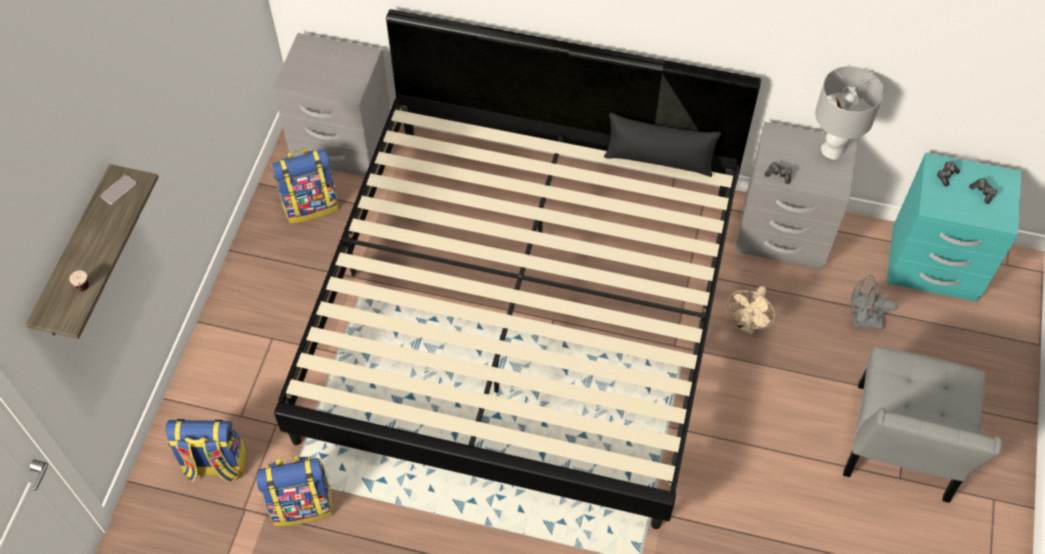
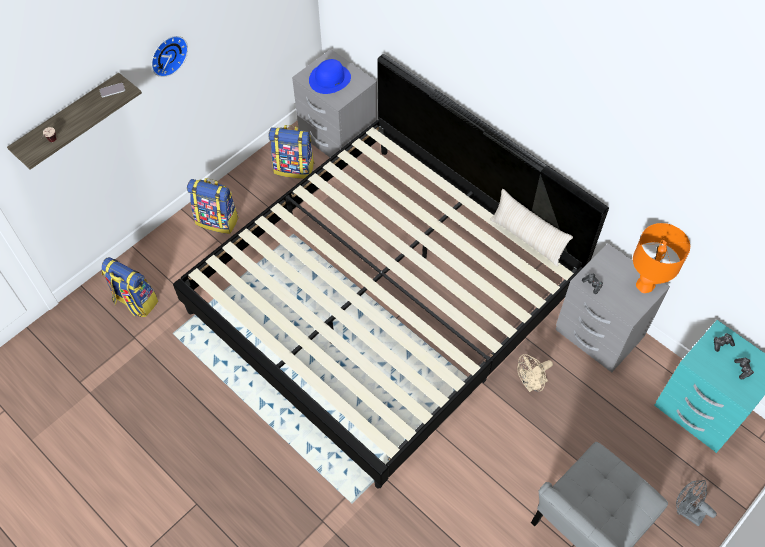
camera: 30 degrees right, 0 degrees up
backpack [256,455,333,527] -> backpack moved to [187,178,239,234]
black pillow [604,113,722,177] -> beige pillow [490,189,573,267]
grey table lamp [815,66,884,160] -> orange table lamp [633,223,690,293]
grey fan [850,275,898,330] -> grey fan moved to [676,480,717,526]
none -> wall clock [151,36,188,77]
none -> blue hat [309,59,351,94]

